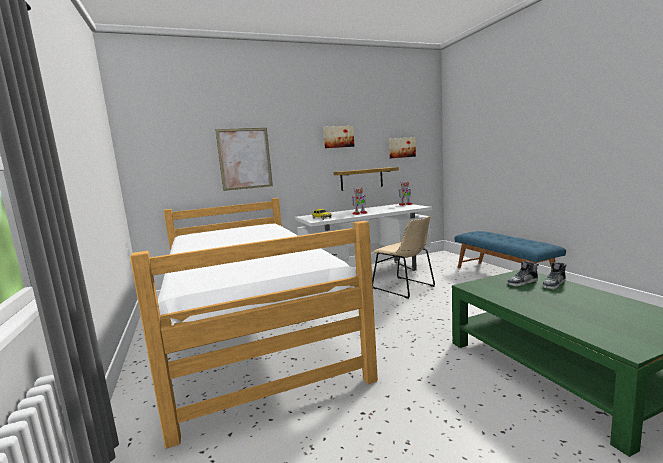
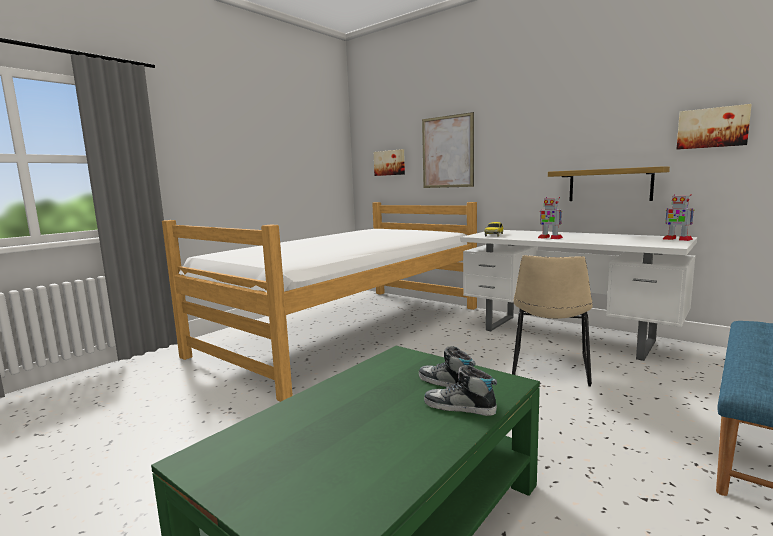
camera: 60 degrees right, 0 degrees up
picture [323,126,354,148] -> picture moved to [374,149,405,176]

